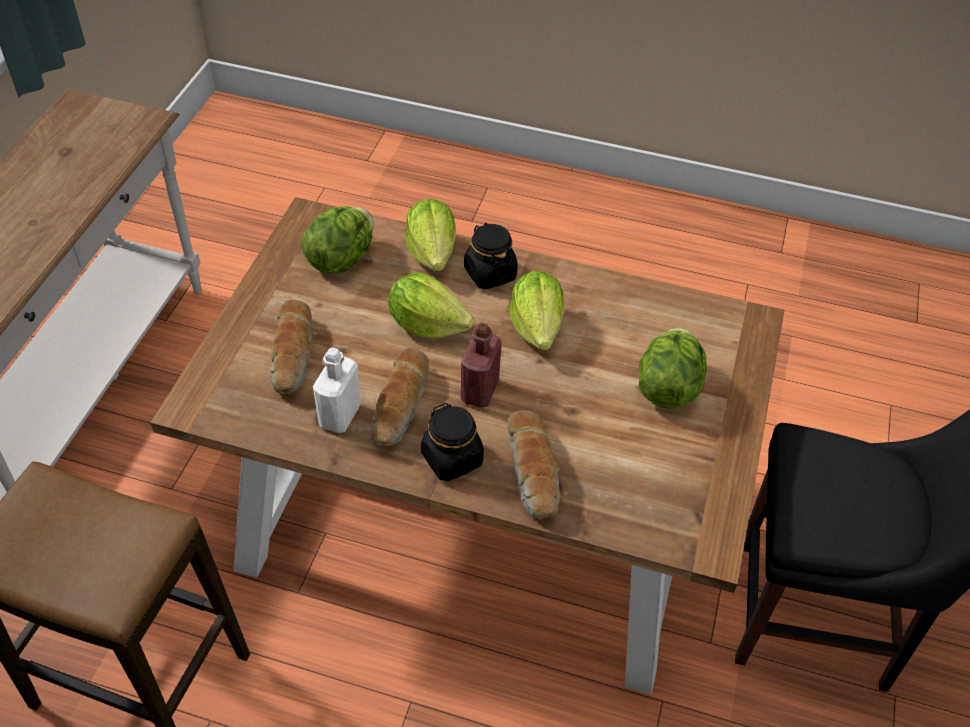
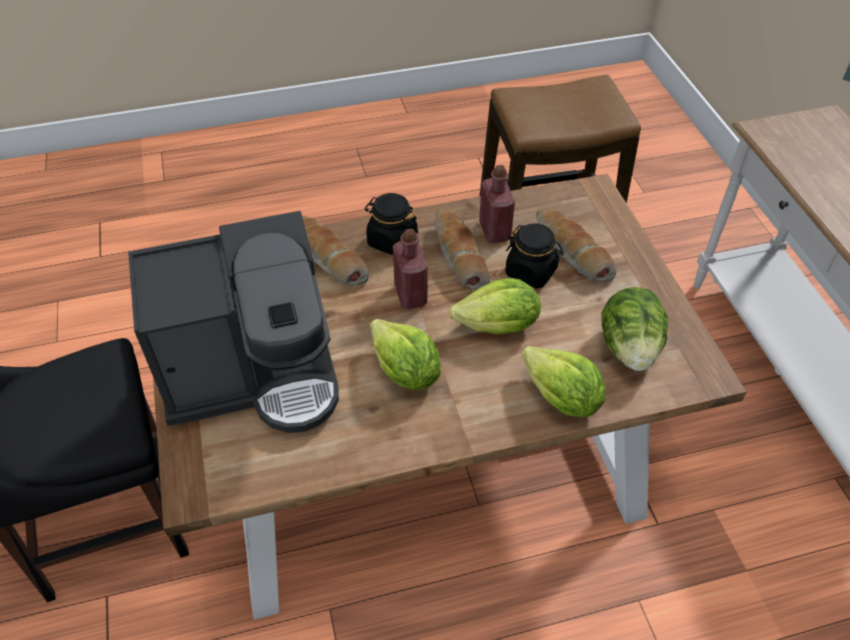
camera: 150 degrees right, 0 degrees up
white bottle [313,347,361,433] -> red bottle [479,165,515,243]
black jar [464,223,518,290] -> black jar moved to [505,223,564,289]
lettuce [639,328,707,409] -> coffee machine [128,211,339,433]

